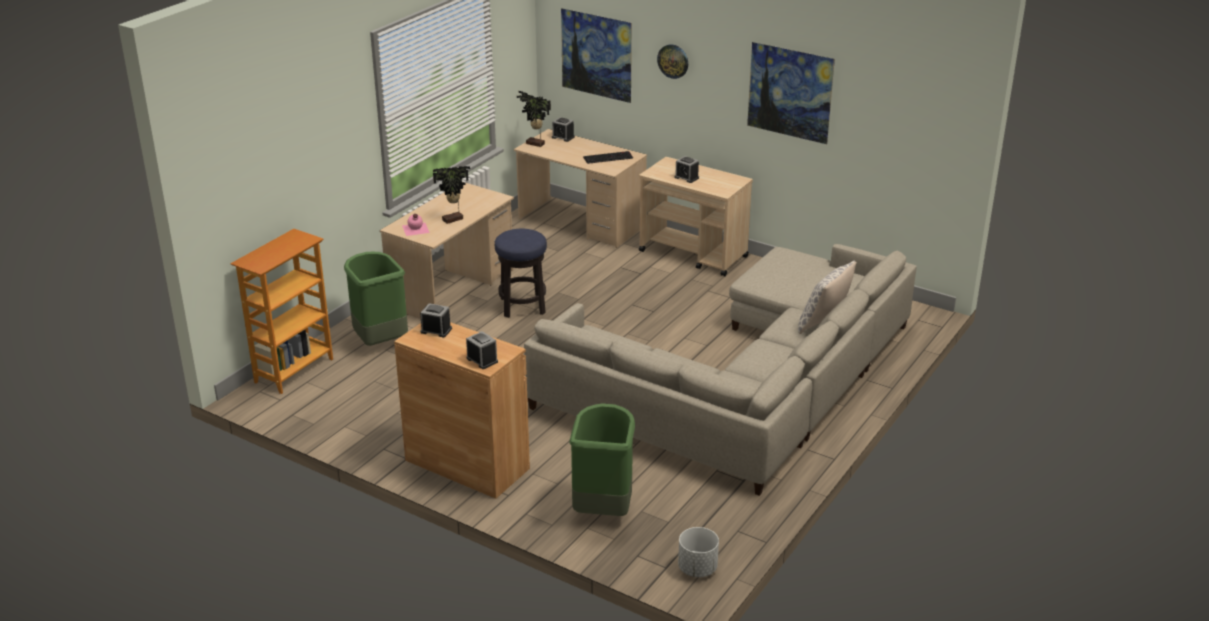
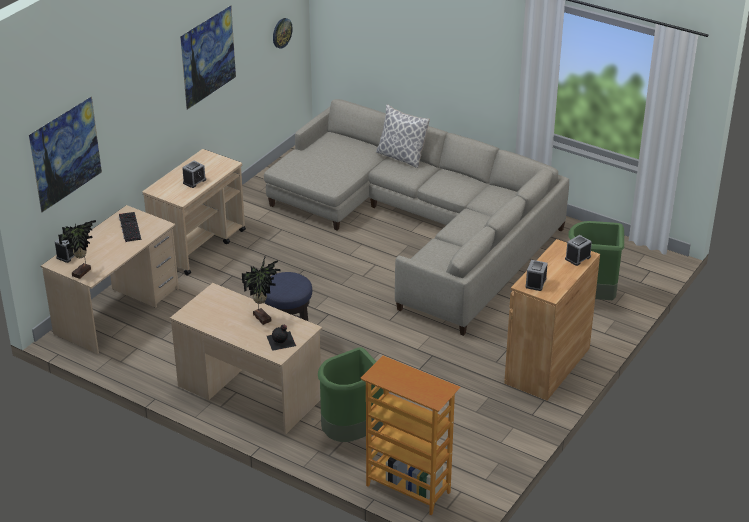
camera: 90 degrees left, 5 degrees up
pink bottle [402,214,430,236] -> black bottle [267,325,296,351]
wall clock [657,44,688,79] -> wall clock moved to [273,18,293,49]
white planter [678,527,719,577] -> none

